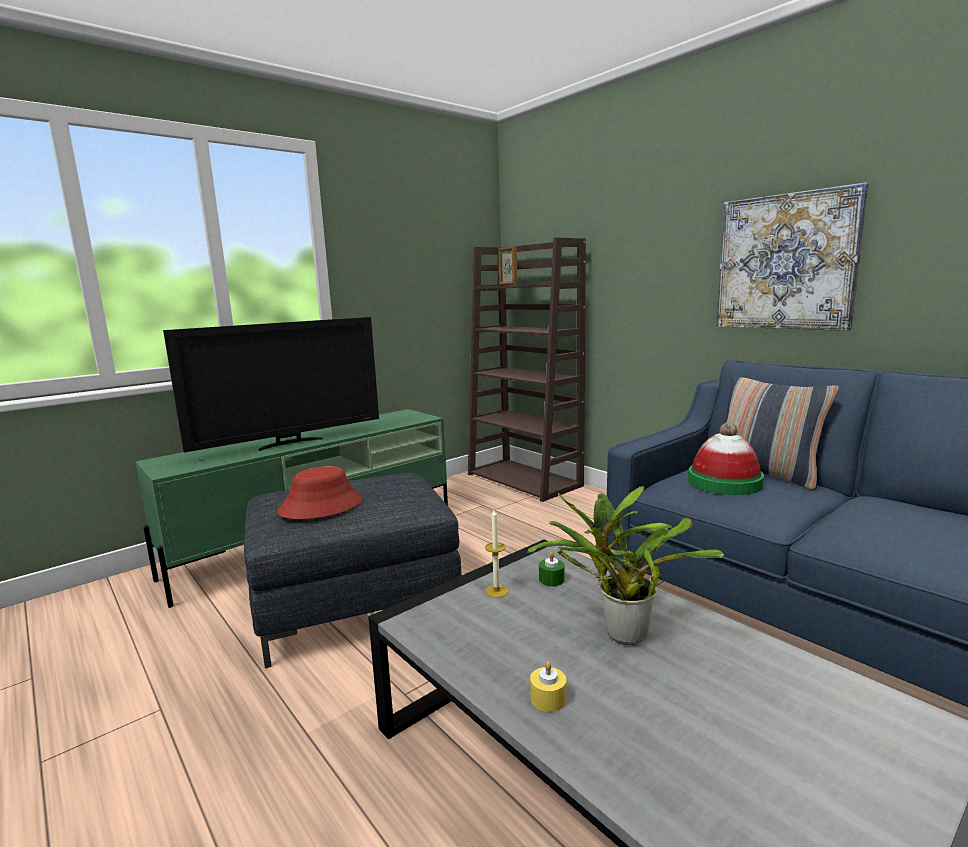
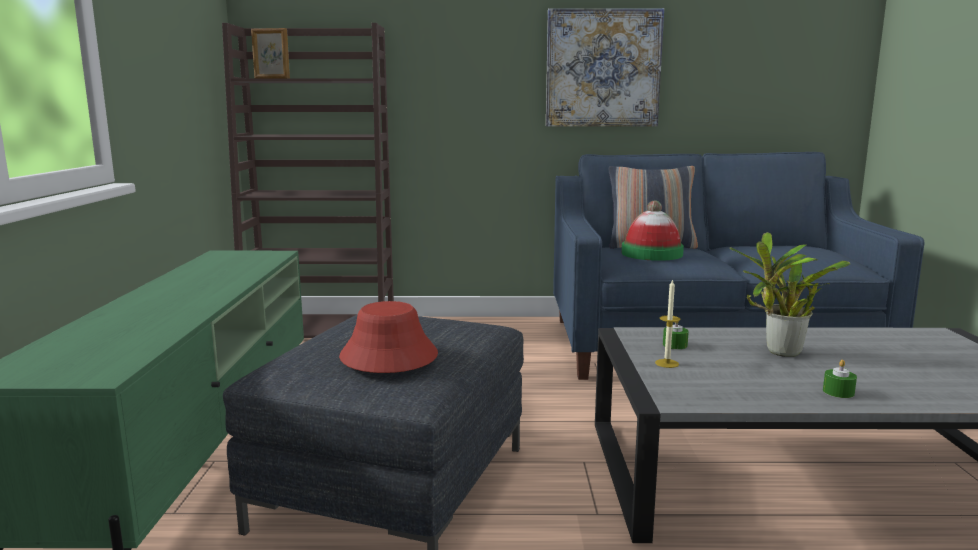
camera: 50 degrees left, 0 degrees up
television [163,317,379,453] -> none
yellow candle [530,661,566,712] -> green candle [823,360,857,398]

